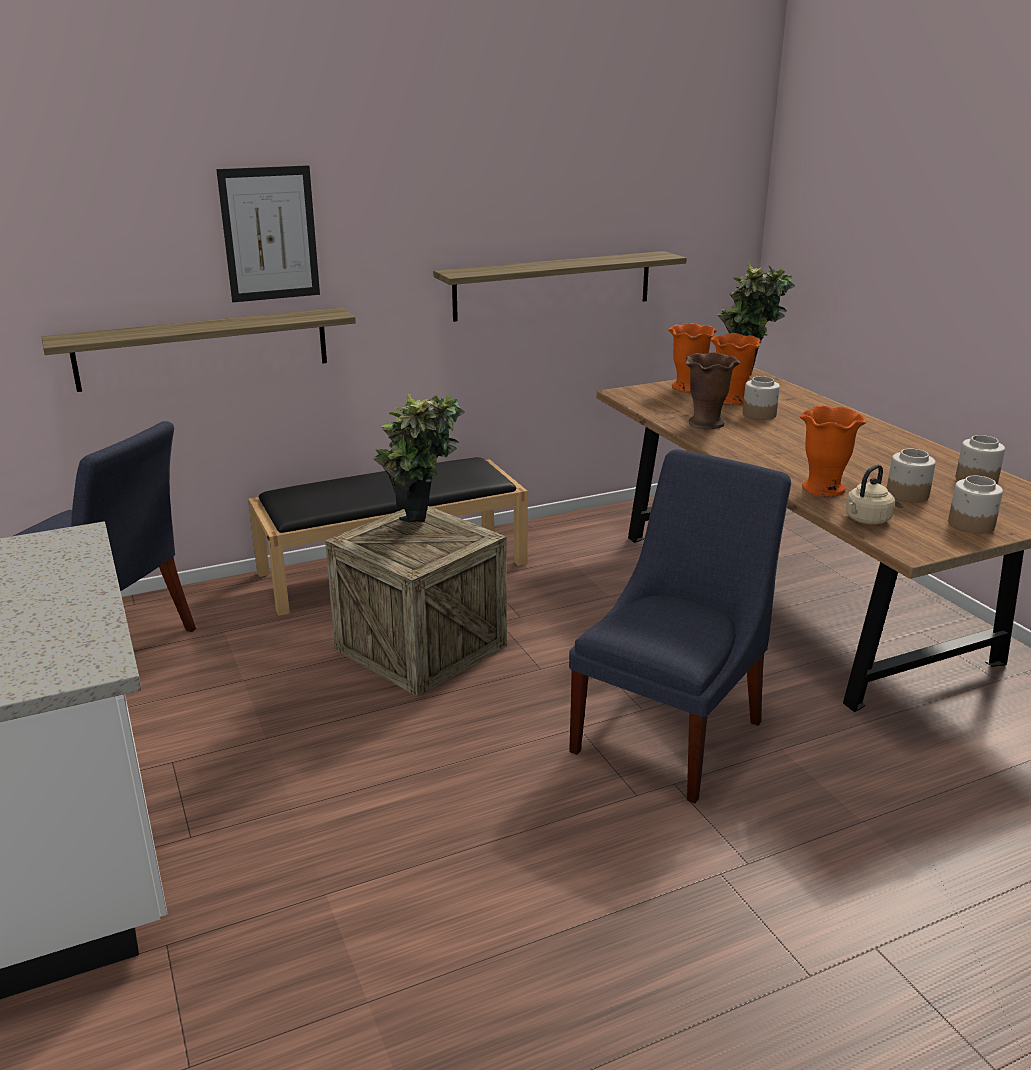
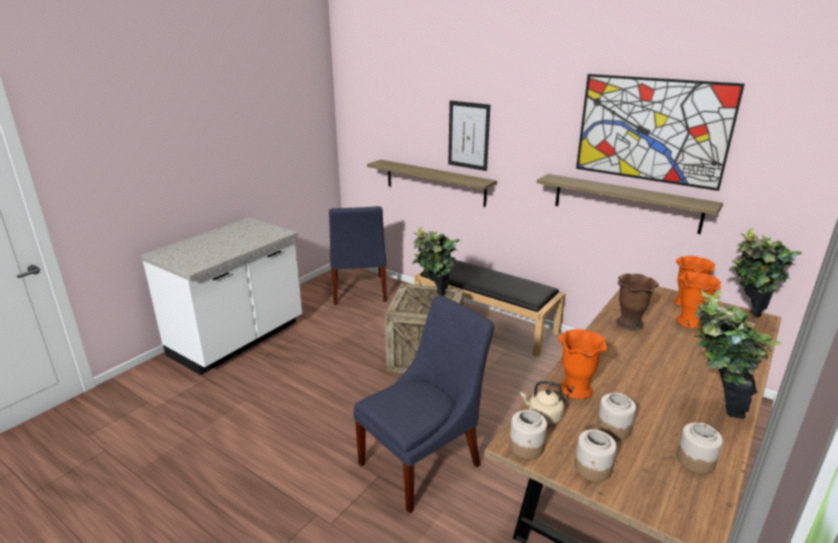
camera: 60 degrees right, 0 degrees up
blue chair [569,449,791,803] -> blue chair turned 45 degrees counterclockwise [353,295,494,513]
jar [743,376,780,420] -> jar moved to [509,410,547,459]
none -> picture [576,74,745,191]
none -> potted plant [695,291,782,419]

